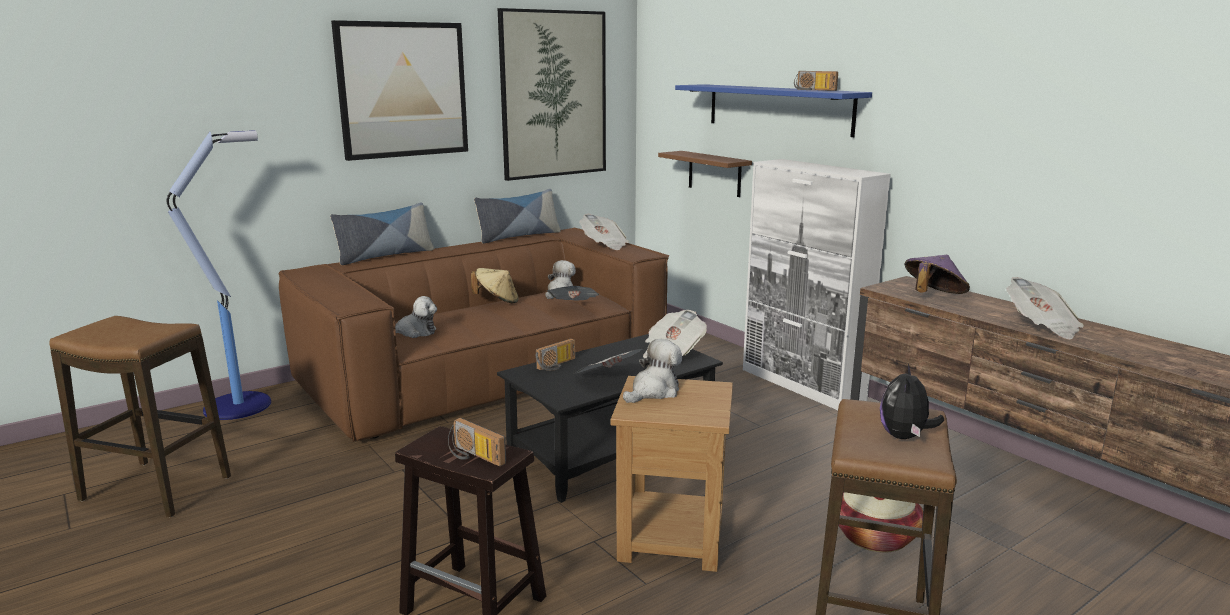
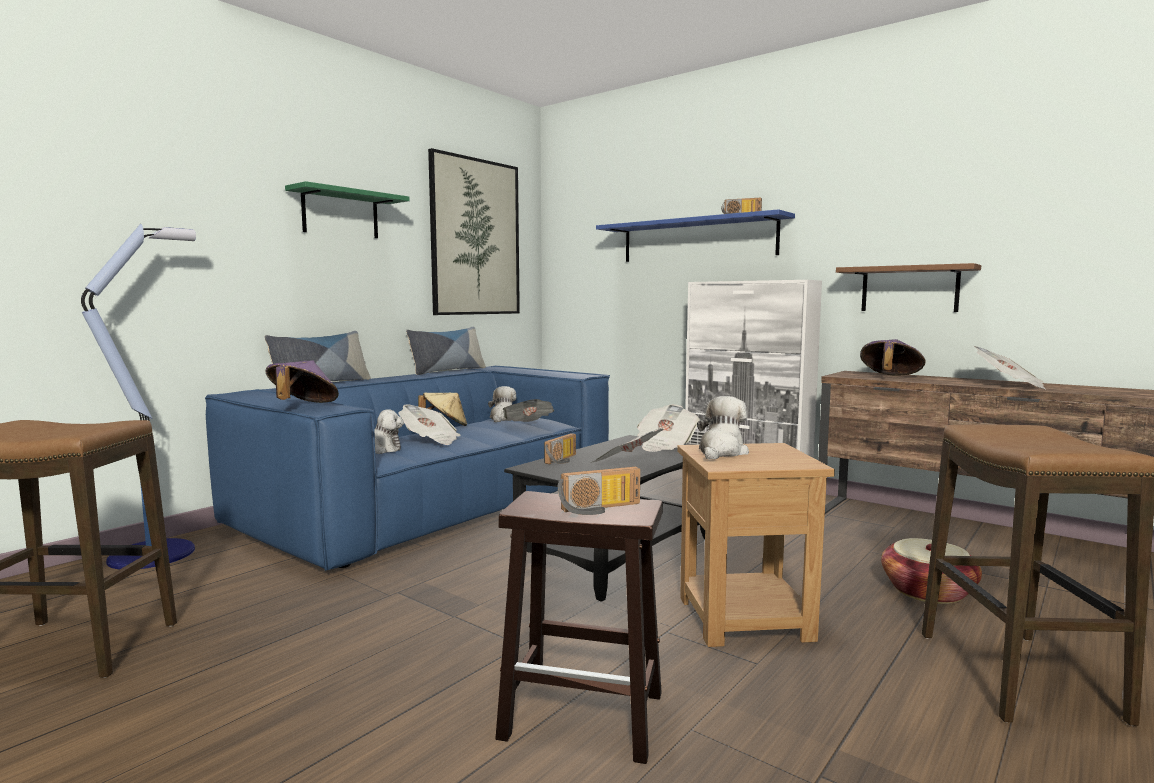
camera: 15 degrees left, 10 degrees down
brown sofa [278,228,669,442] -> blue sofa [205,366,610,571]
picture [331,20,468,161] -> green shelf [285,181,410,238]
radio [448,418,506,466] -> radio turned 45 degrees counterclockwise [558,466,640,515]
newspaper [579,214,629,250] -> newspaper moved to [398,404,460,445]
brown shelf [658,151,752,197] -> brown shelf moved to [836,263,981,312]
plush toy [880,364,944,439] -> none
none -> purple hat [266,360,339,403]

